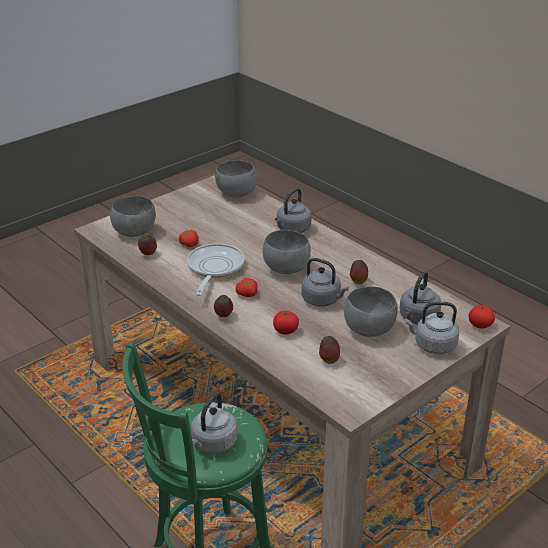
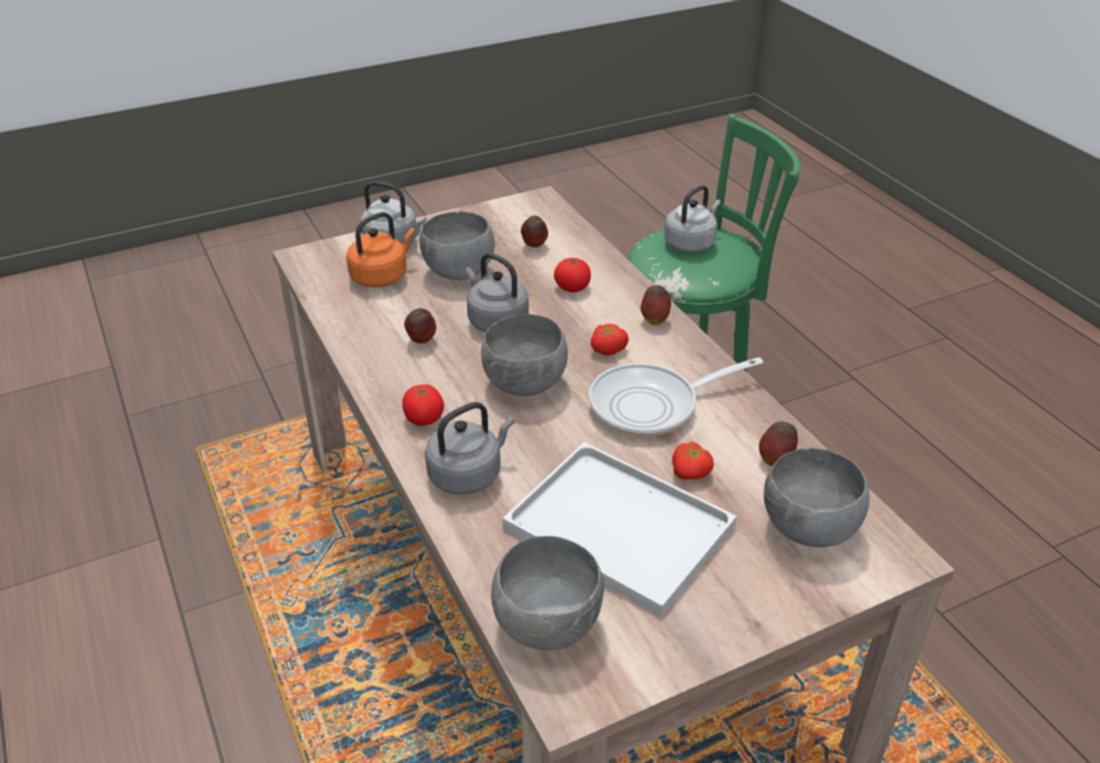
camera: 165 degrees left, 5 degrees up
frying pan [187,243,245,296] -> frying pan turned 45 degrees clockwise [589,357,763,436]
grey kettle [400,271,441,324] -> orange kettle [346,212,415,287]
tomato [468,305,495,329] -> tomato moved to [402,384,444,426]
none -> white tray [503,442,737,616]

